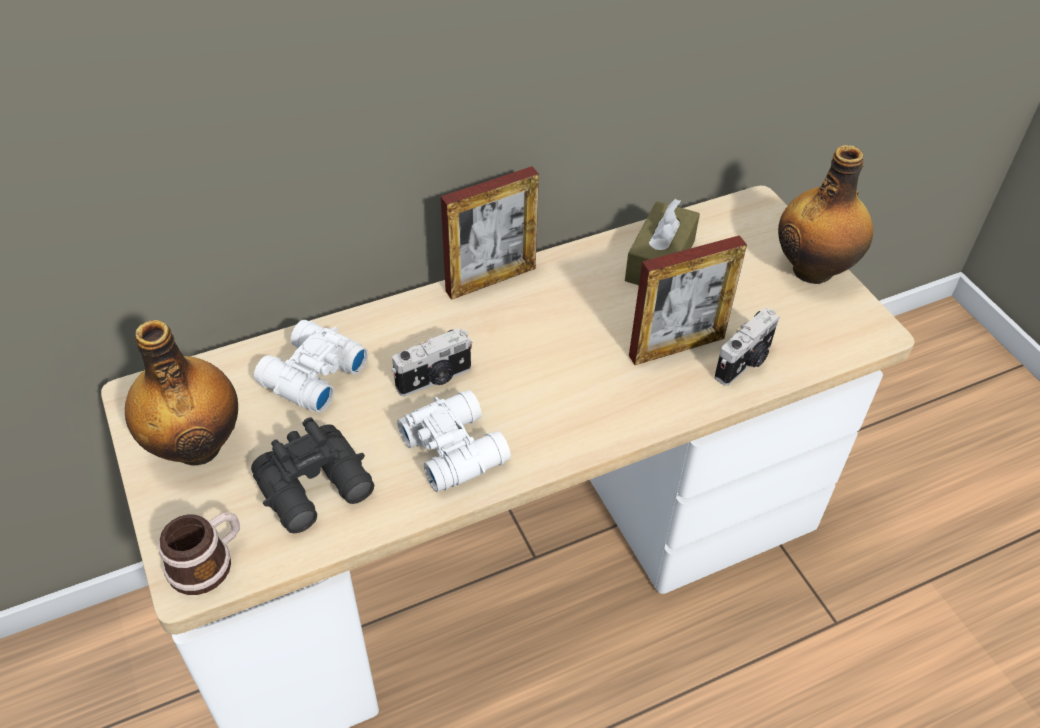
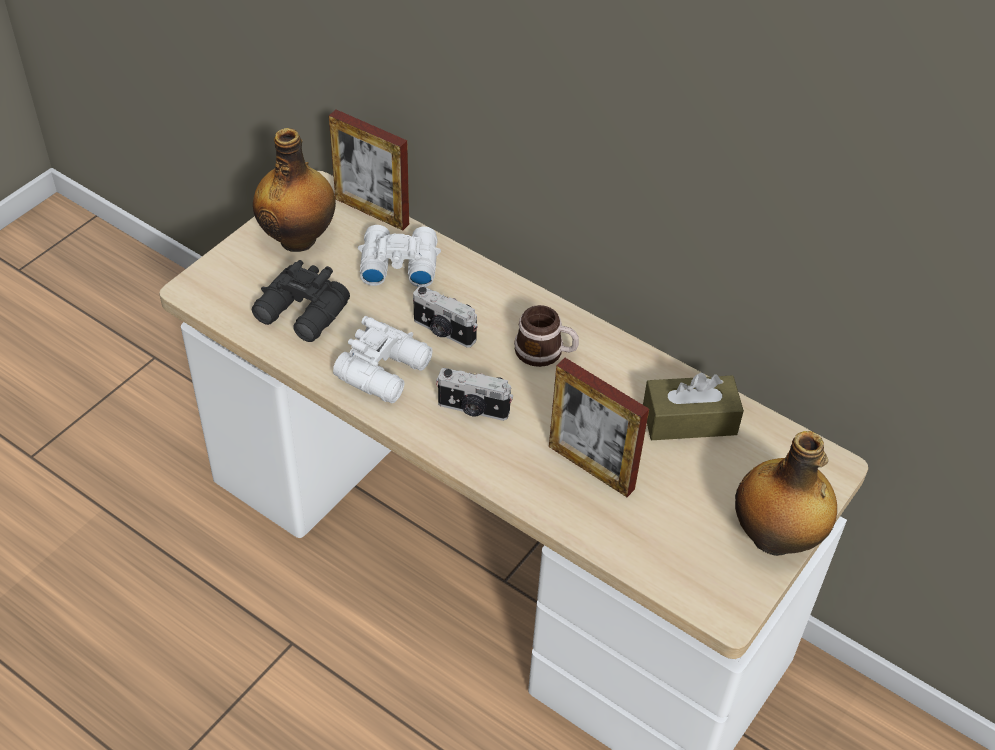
camera: 60 degrees right, 0 degrees up
mug [158,512,240,595] -> mug moved to [514,305,579,367]
picture frame [441,166,539,300] -> picture frame moved to [329,110,409,231]
camera [714,308,779,386] -> camera moved to [436,368,513,421]

